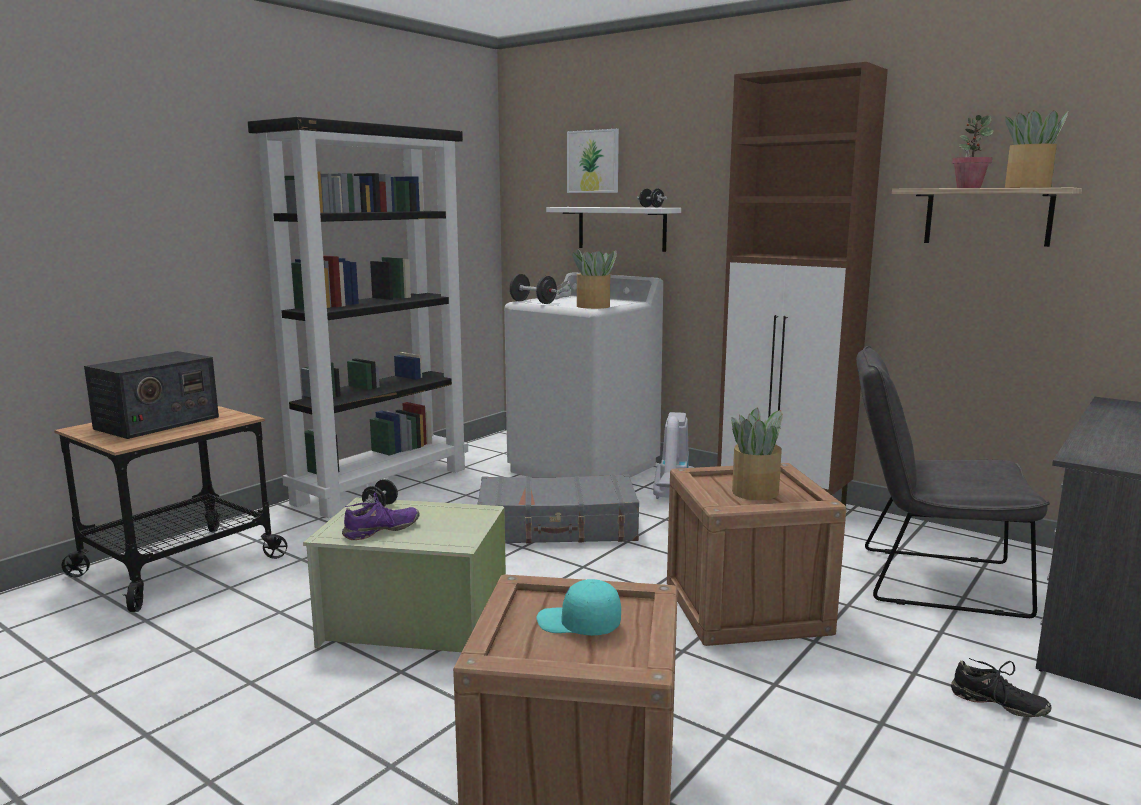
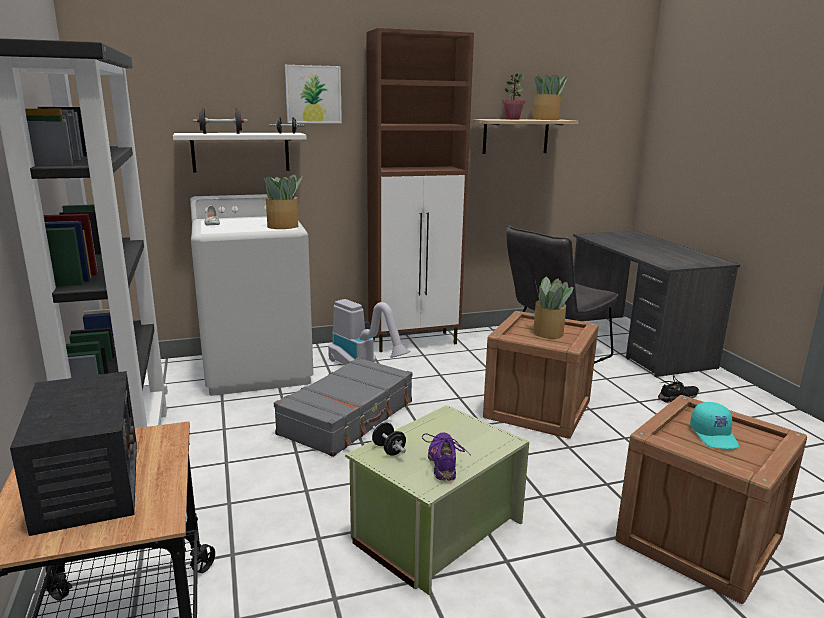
camera: 55 degrees left, 5 degrees up
black dumbbell [510,274,557,304] -> black dumbbell moved to [193,108,248,134]
turquoise cap [537,579,621,636] -> turquoise cap turned 60 degrees counterclockwise [690,402,739,449]
picture [567,129,619,193] -> picture moved to [285,65,342,123]

